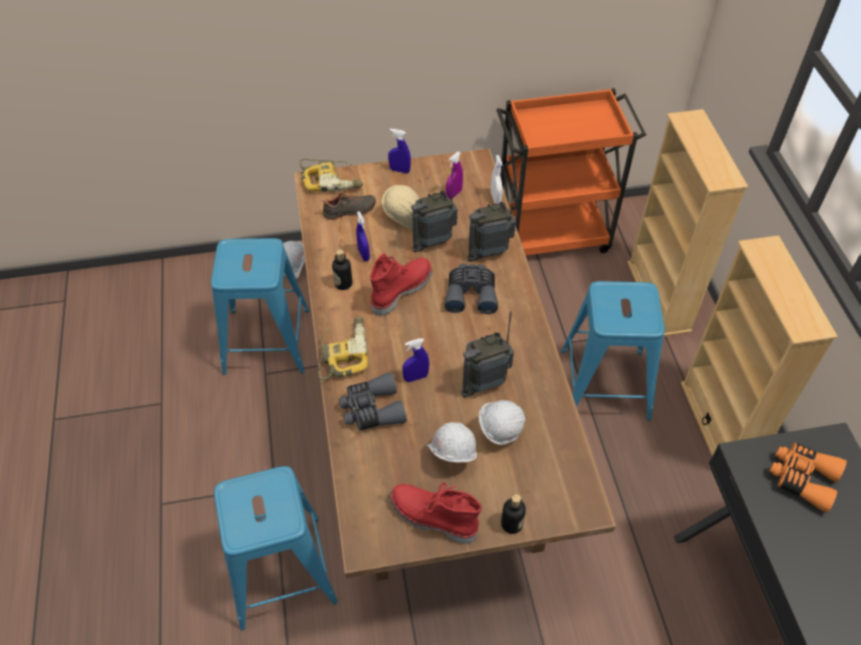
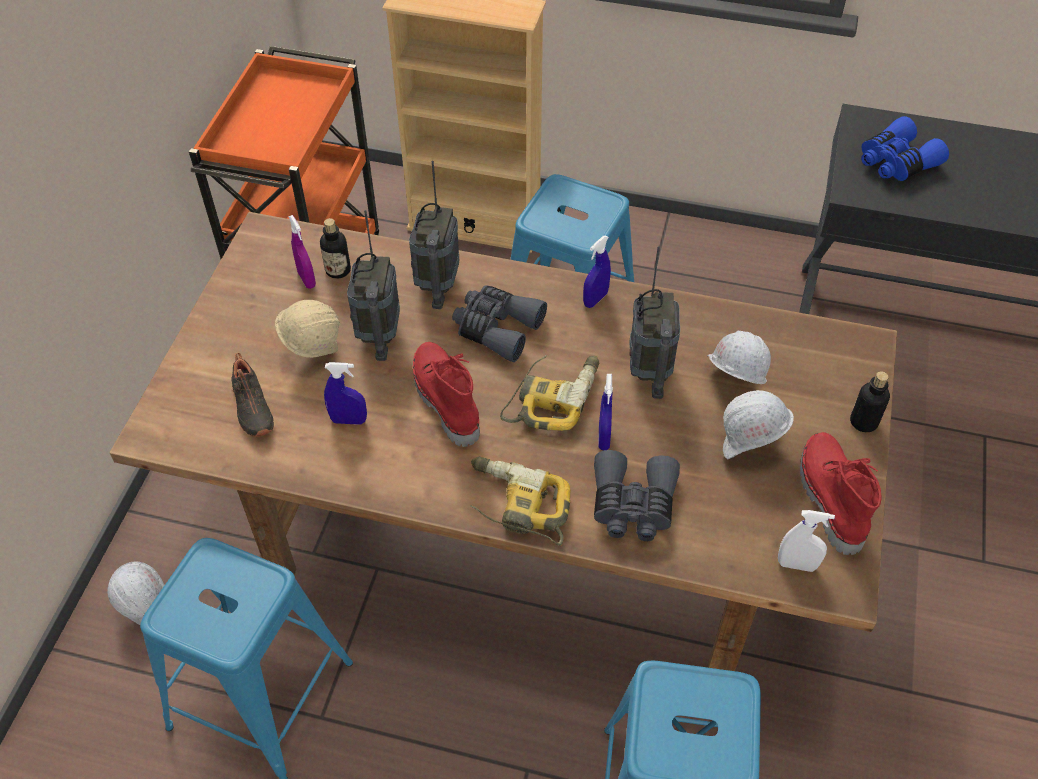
camera: 65 degrees left, 0 degrees up
power drill [300,159,363,192] -> power drill moved to [500,355,599,431]
black shoe [321,190,376,220] -> black shoe turned 150 degrees clockwise [232,353,274,437]
bottle [332,249,352,290] -> bottle moved to [320,218,351,279]
blue spray bottle [388,129,411,173] -> blue spray bottle moved to [583,236,611,308]
red boot [390,482,482,544] -> red boot turned 120 degrees clockwise [800,432,882,555]
white spray bottle [491,155,503,204] -> white spray bottle moved to [778,510,835,572]
beige bookcase [681,235,838,456] -> none
orange binoculars [769,443,847,513] -> blue binoculars [861,116,949,181]

